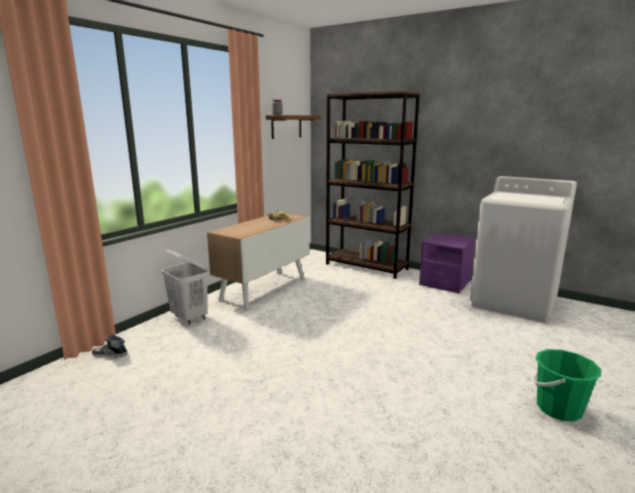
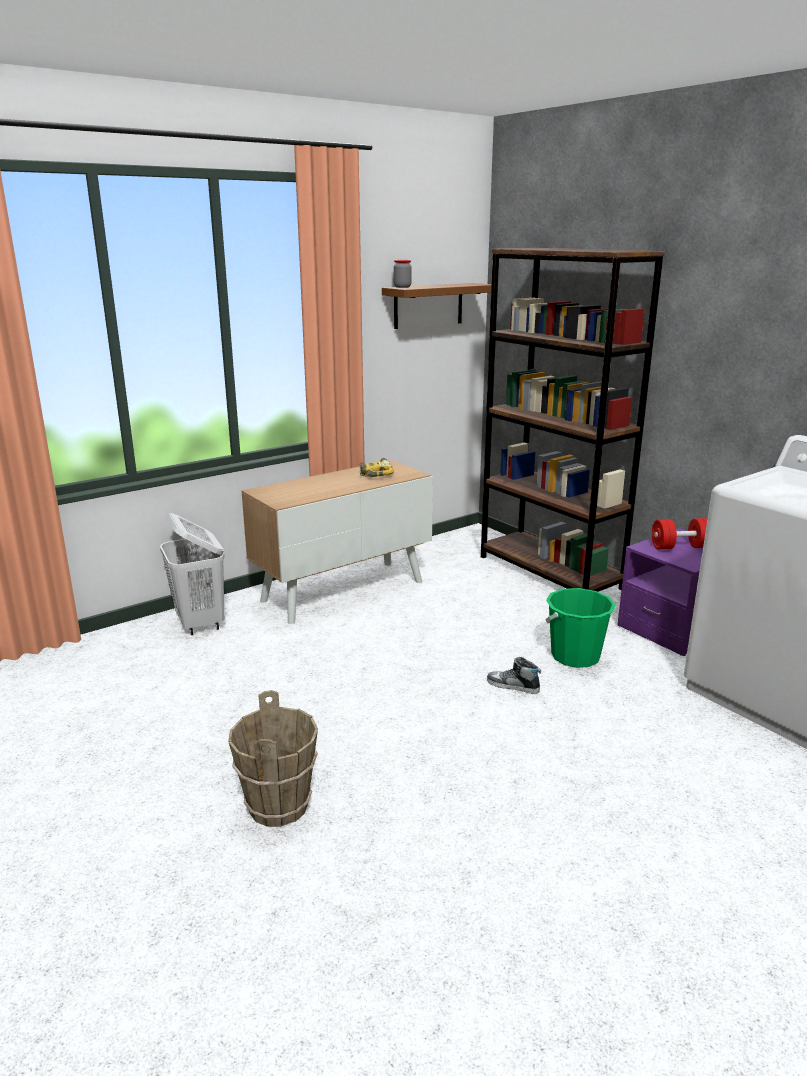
camera: 20 degrees right, 5 degrees up
shoe [92,334,127,357] -> shoe moved to [487,657,541,694]
green bucket [533,349,602,422] -> green bucket moved to [545,588,616,668]
none -> brown bucket [228,690,318,827]
none -> red dumbbell [652,518,708,549]

